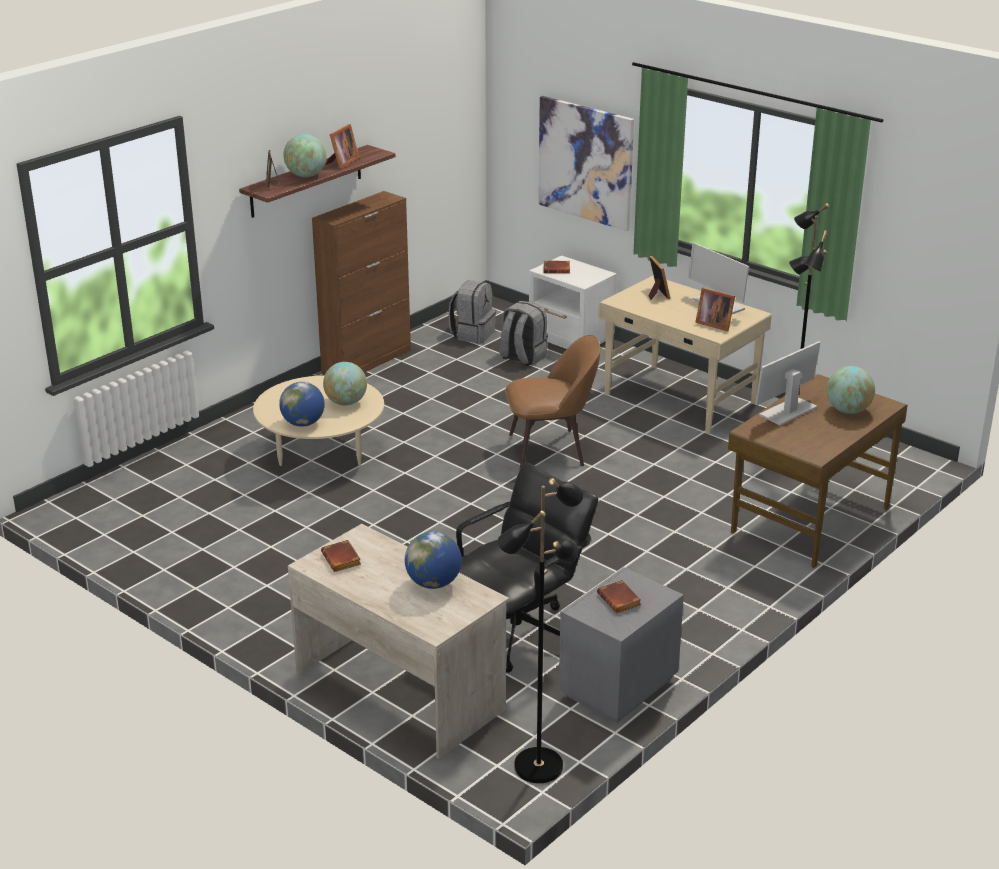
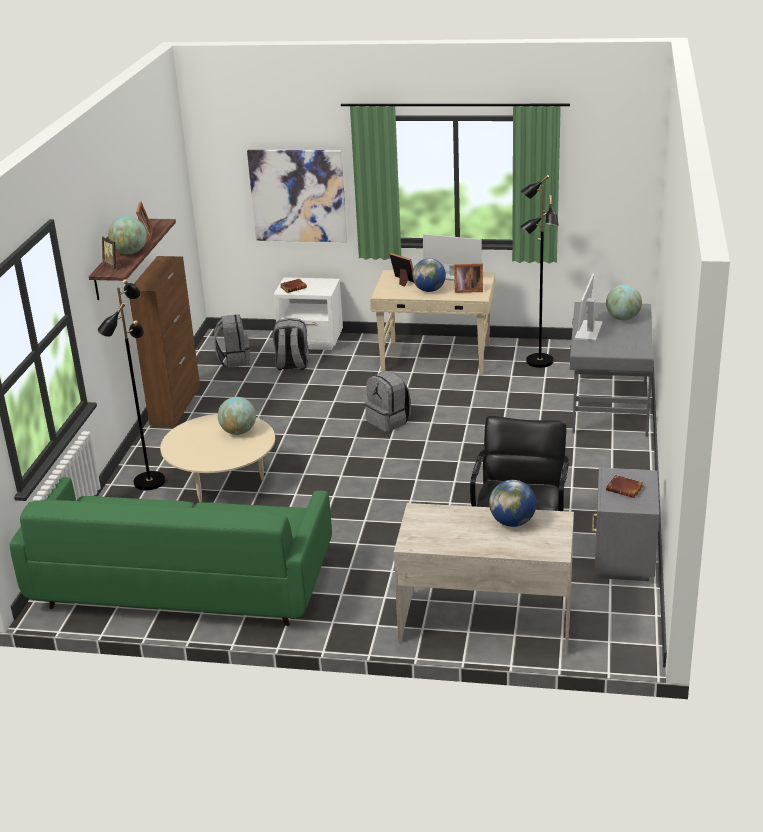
camera: 30 degrees left, 0 degrees up
globe [279,382,325,427] -> globe moved to [412,258,446,292]
brown book [321,540,361,572] -> none
black floor lamp [497,478,584,783] -> black floor lamp moved to [98,279,165,490]
brown chair [505,335,600,470] -> grey backpack [365,371,411,432]
brown desk [728,374,908,568] -> grey desk [570,302,653,437]
none -> green sofa [10,477,332,626]

